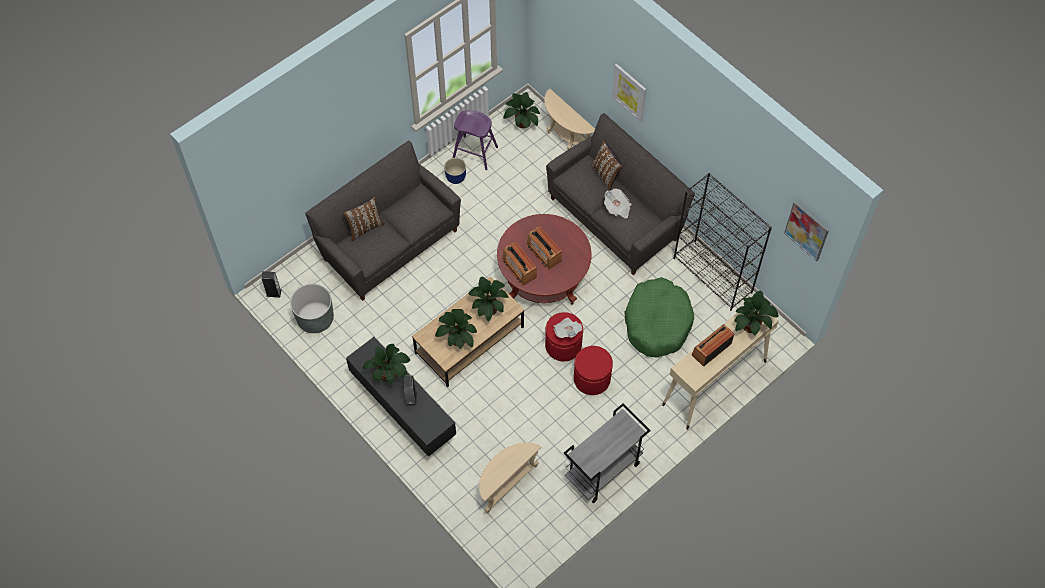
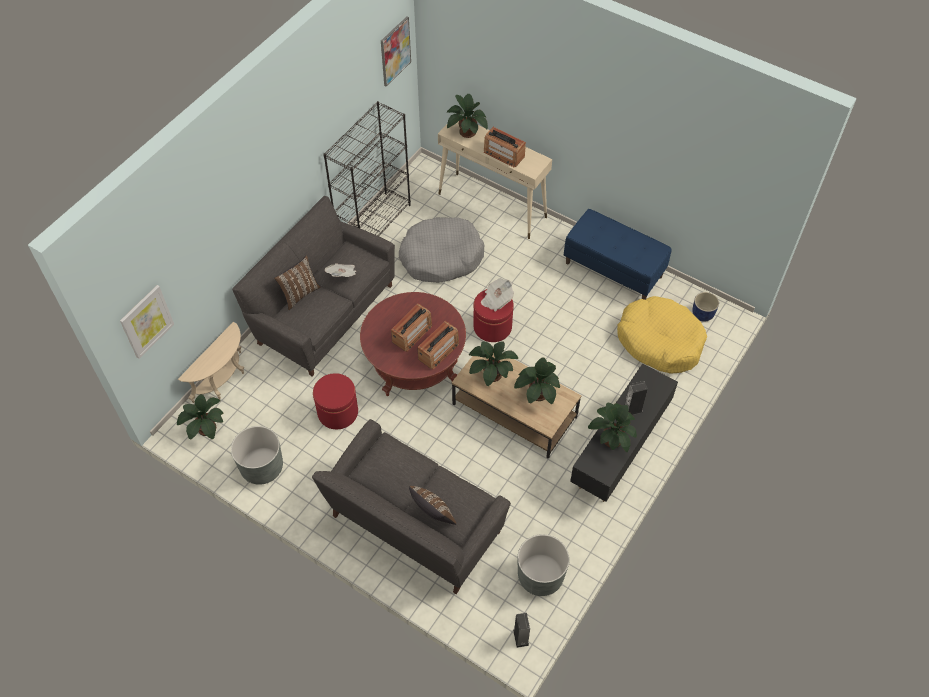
camera: 105 degrees left, 5 degrees down
blue planter [444,158,466,184] -> blue planter moved to [692,292,719,322]
purple stool [453,110,498,170] -> grey planter [231,426,283,485]
beige side table [479,442,541,514] -> yellow dog bed [617,296,707,374]
grey cart [563,403,651,503] -> blue bench [564,209,672,300]
red ottoman [574,346,613,395] -> red ottoman moved to [313,373,358,429]
picture [612,64,646,122] -> picture moved to [120,285,174,359]
green dog bed [624,277,694,357] -> grey dog bed [399,217,485,283]

